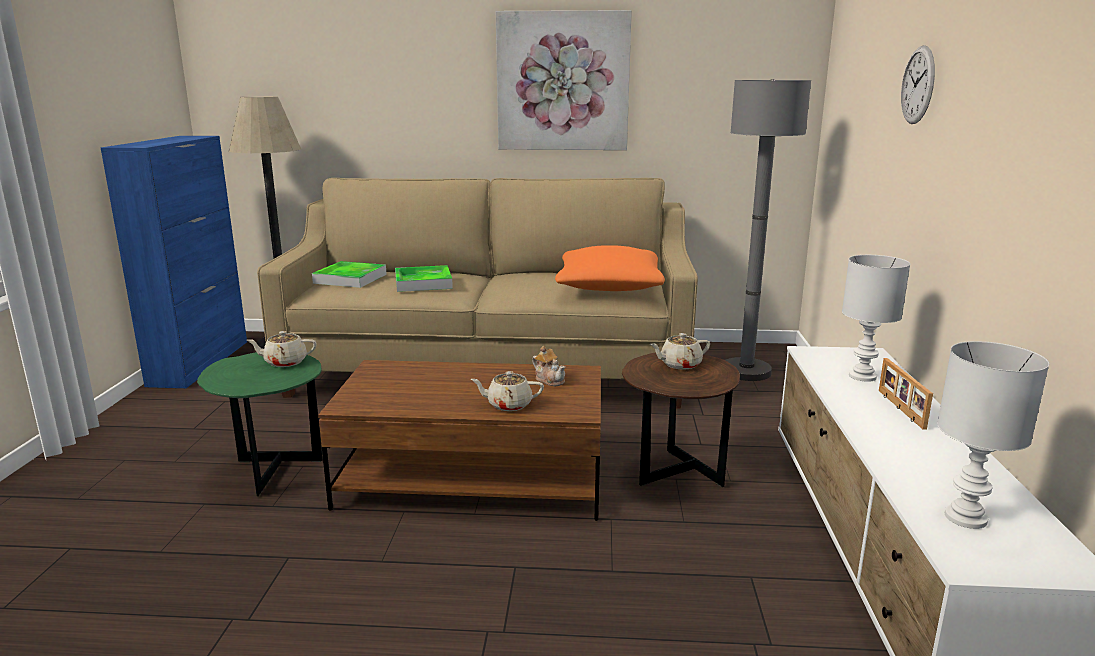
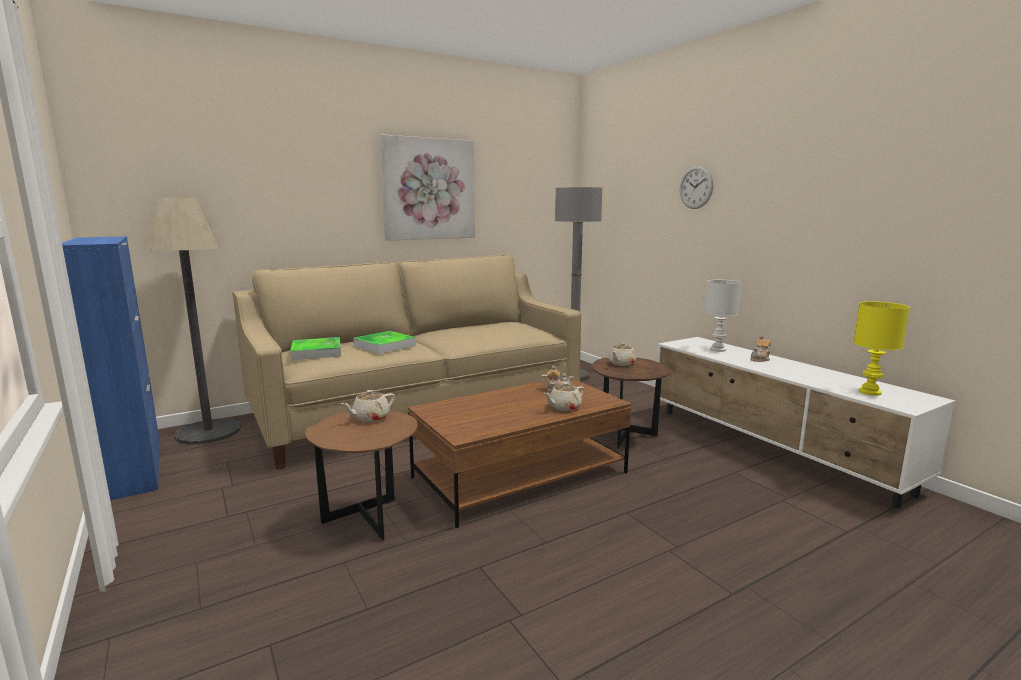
camera: 35 degrees left, 5 degrees down
green side table [197,352,323,496] -> brown side table [305,411,418,541]
orange pillow [555,245,665,291] -> none
picture frame [879,358,933,430] -> teapot [751,335,771,362]
white table lamp [937,341,1049,529] -> yellow table lamp [853,301,910,396]

